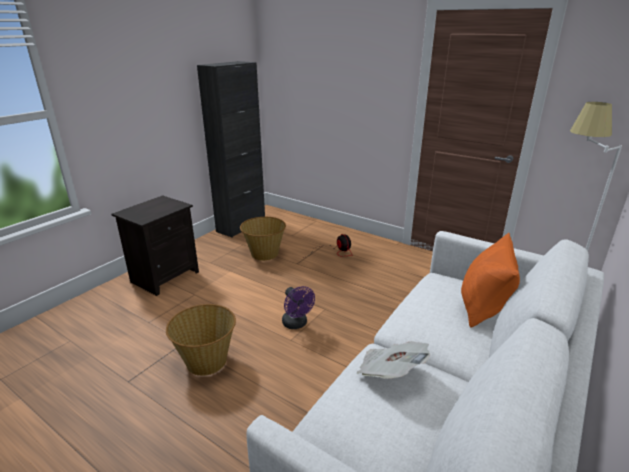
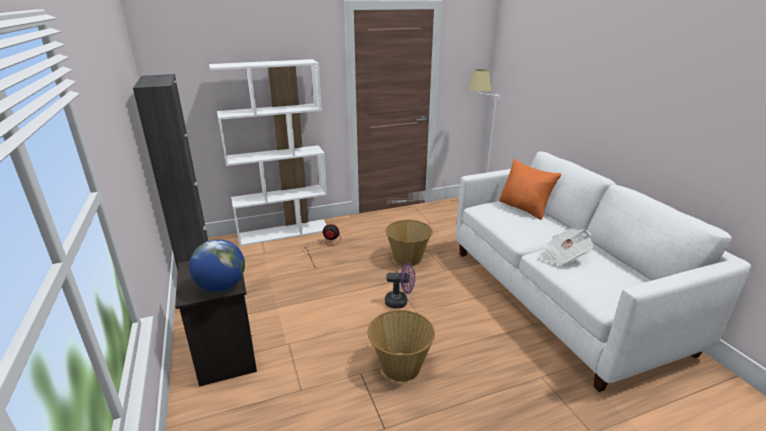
camera: 55 degrees left, 0 degrees up
basket [240,217,286,261] -> basket moved to [386,220,433,266]
none -> globe [189,239,245,292]
none -> white bookcase [209,59,327,246]

